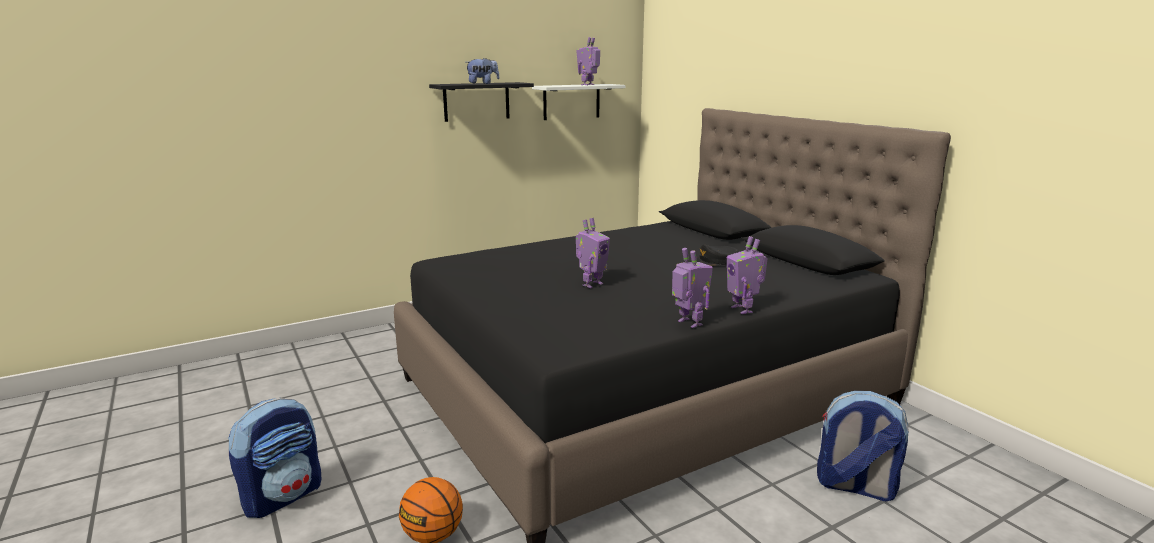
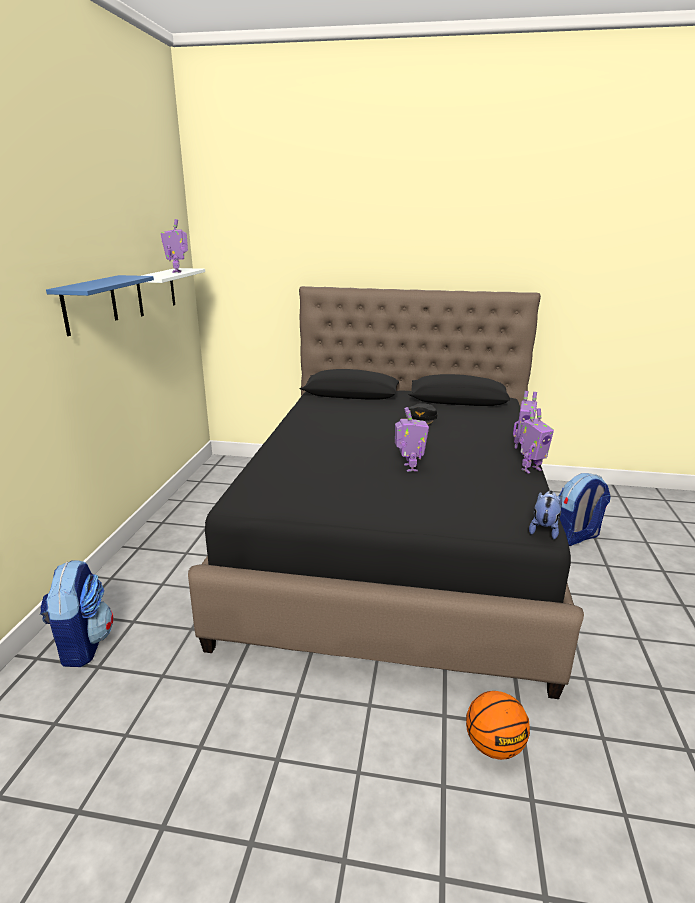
camera: 50 degrees left, 5 degrees up
backpack [228,398,321,518] -> backpack moved to [40,560,113,667]
black shelf [429,82,534,122] -> blue shelf [46,275,154,336]
plush toy [465,58,499,84] -> plush toy moved to [529,491,562,539]
toy robot [672,248,713,328] -> toy robot turned 150 degrees clockwise [519,408,554,474]

